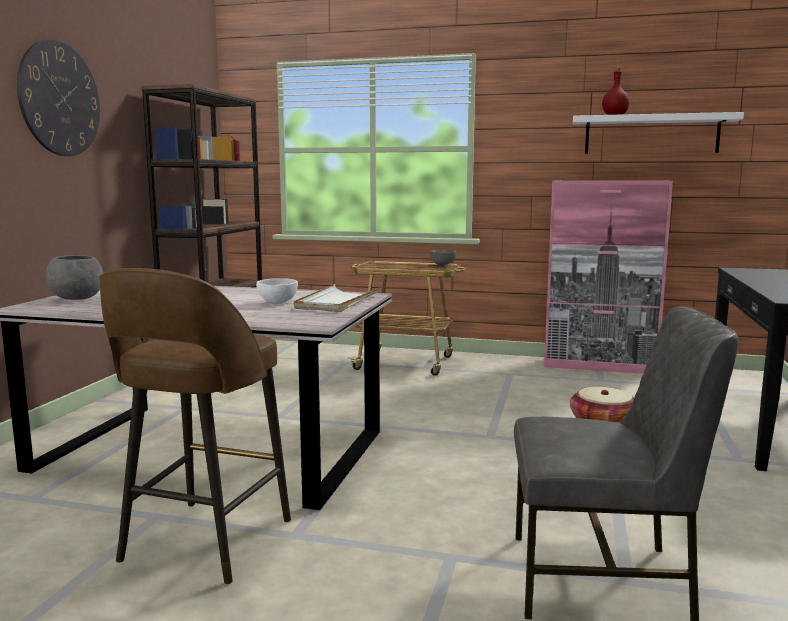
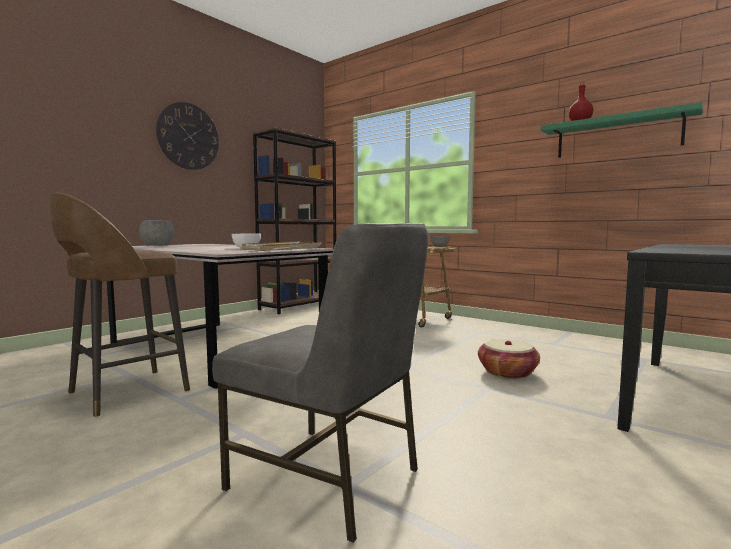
camera: 25 degrees right, 5 degrees down
pink cabinet [544,181,673,374] -> none
white shelf [573,112,744,154] -> green shelf [541,102,703,158]

